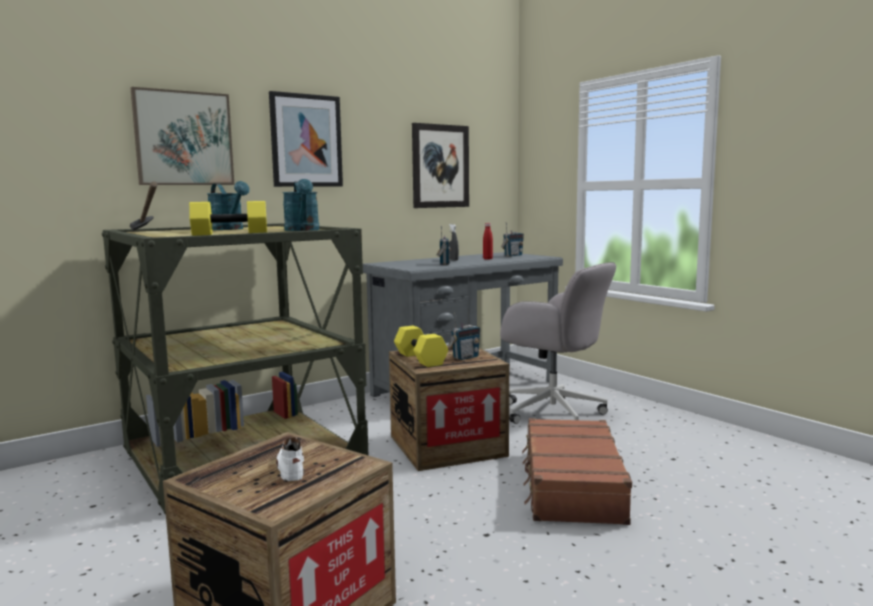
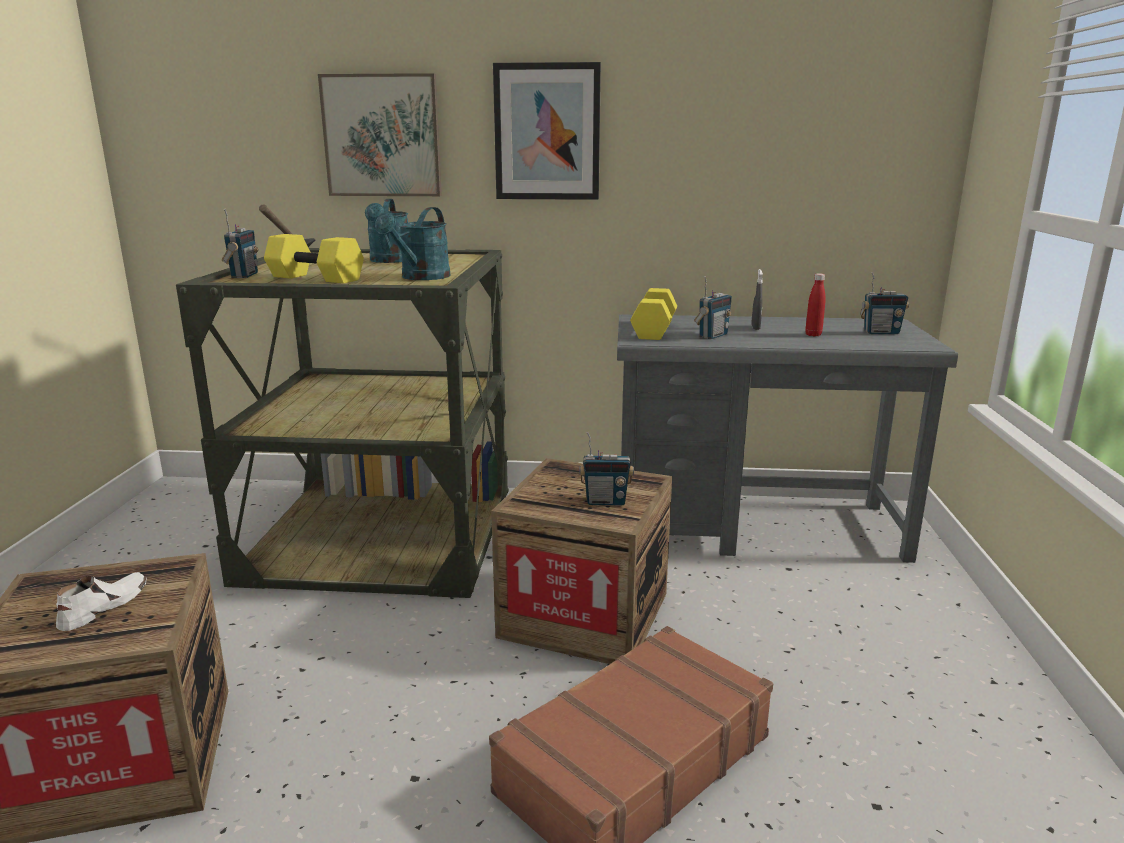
camera: 40 degrees right, 10 degrees up
yellow dumbbell [394,326,448,367] -> yellow dumbbell moved to [630,288,677,340]
picture [412,123,469,208] -> none
grey office chair [500,262,616,424] -> none
none -> radio [222,209,258,278]

